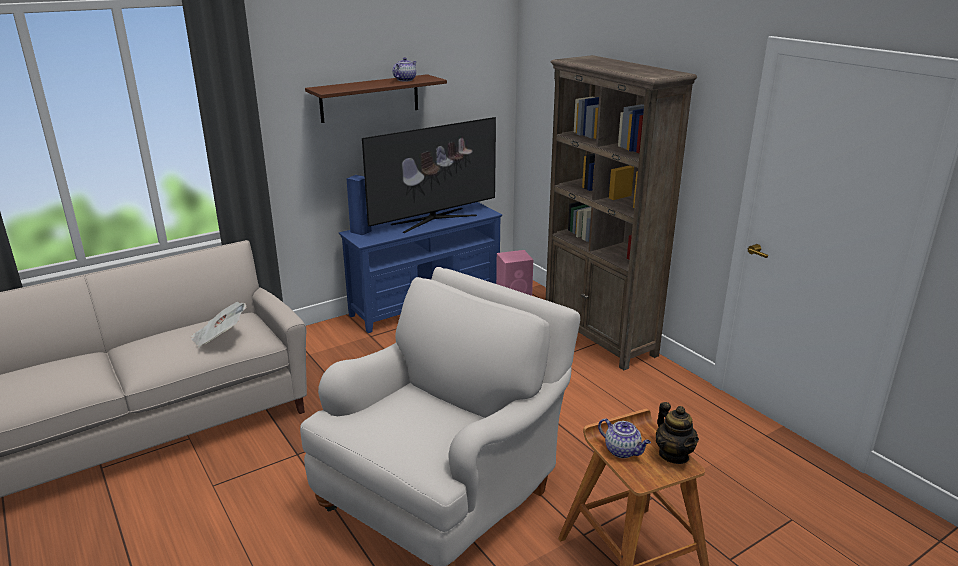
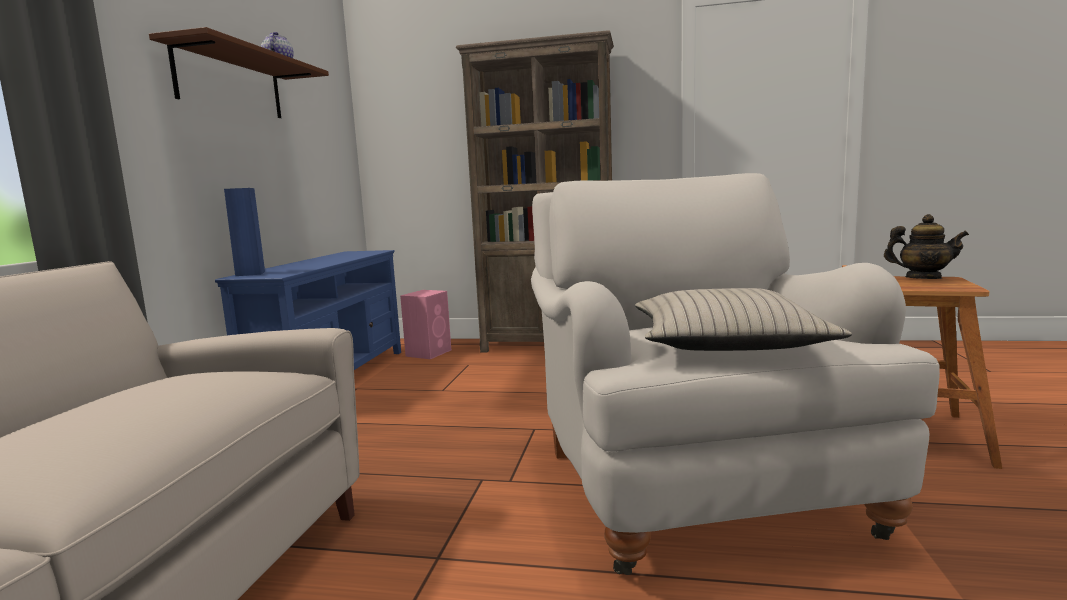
camera: 45 degrees left, 15 degrees down
newspaper [191,302,246,348] -> none
television [362,117,496,233] -> none
teapot [598,418,651,458] -> none
none -> beige pillow [635,288,852,351]

